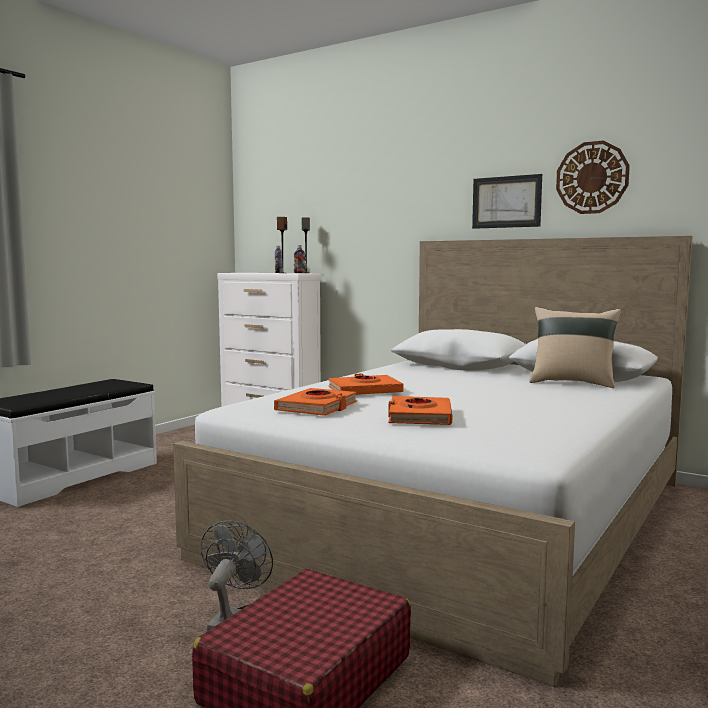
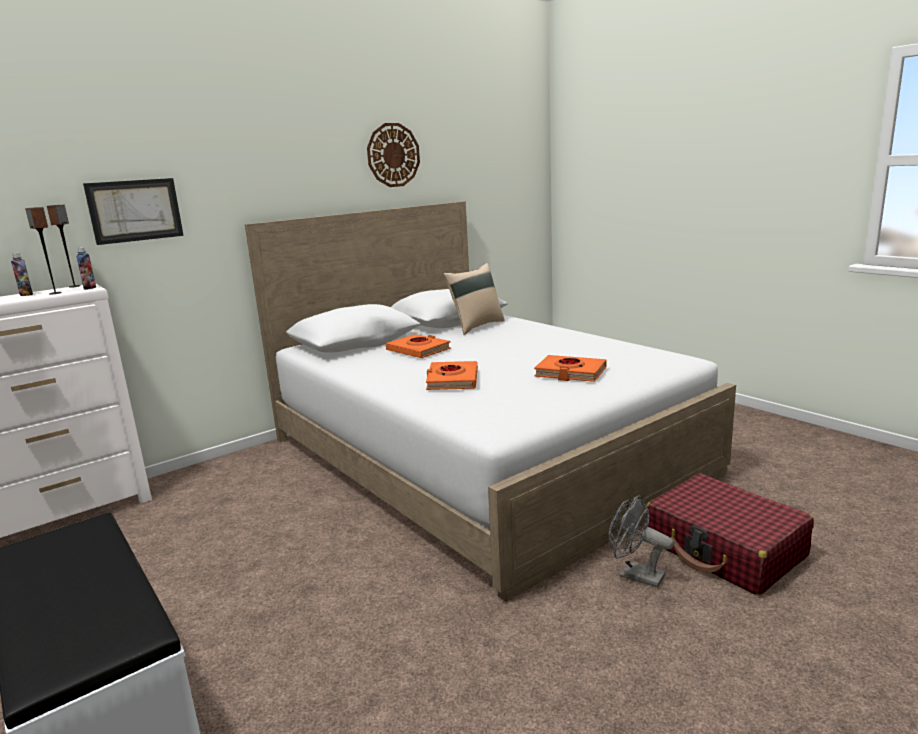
camera: 70 degrees left, 10 degrees up
orange book [274,388,357,416] -> orange book moved to [386,334,451,358]
picture [472,174,542,229] -> picture moved to [83,178,184,245]

